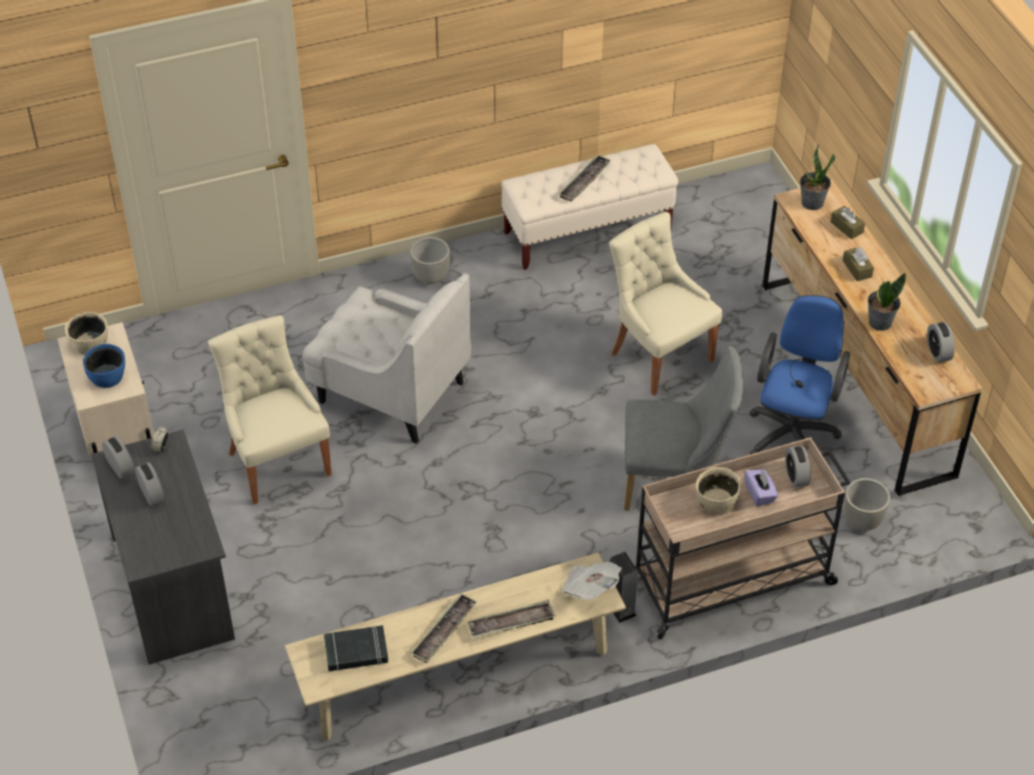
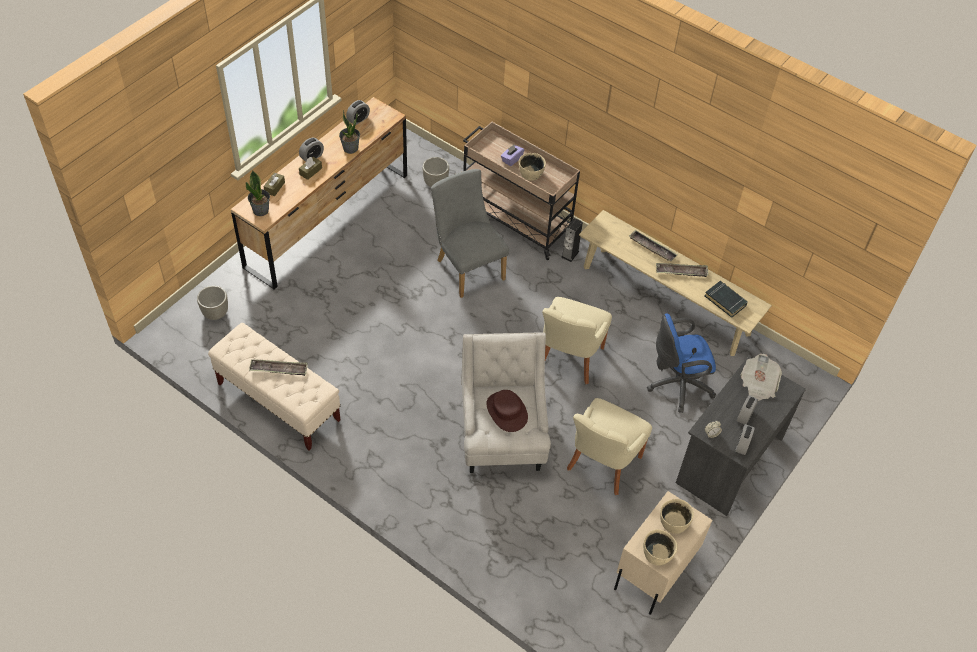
camera: 125 degrees left, 5 degrees up
blue bowl [83,344,125,388] -> beige bowl [660,499,694,534]
grey planter [410,237,450,284] -> grey planter moved to [197,286,228,320]
newspaper [560,562,622,600] -> newspaper moved to [741,354,782,401]
beige chair [609,212,723,396] -> beige chair moved to [542,297,612,384]
blue office chair [749,295,850,455] -> blue office chair moved to [647,314,716,413]
alarm clock [785,446,811,488] -> alarm clock moved to [299,138,324,162]
none -> brown hat [486,390,528,432]

